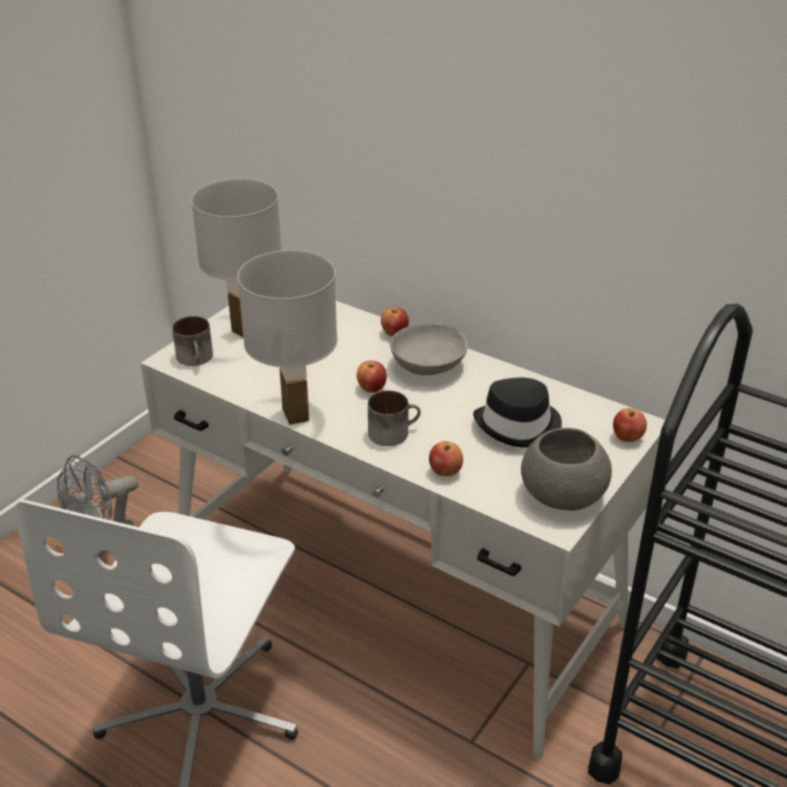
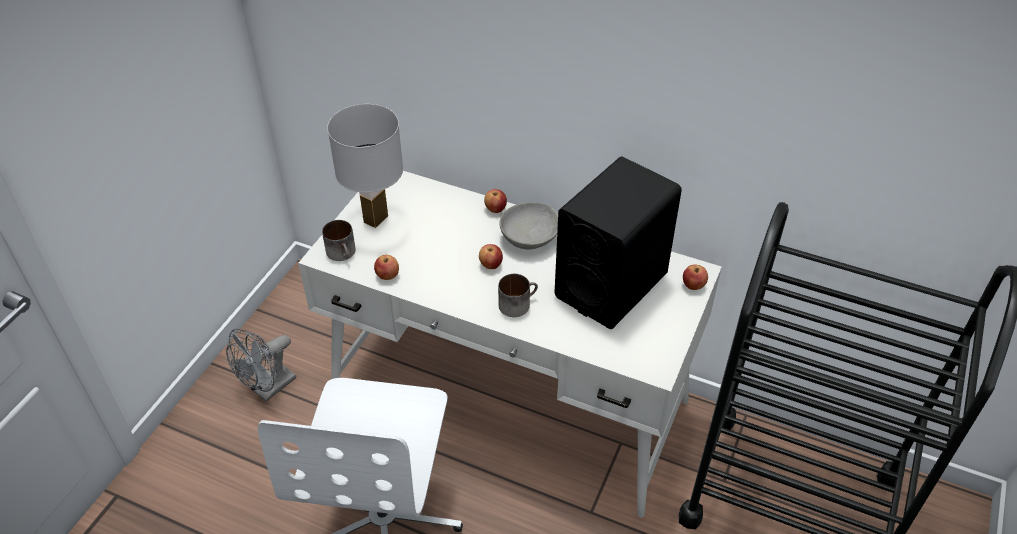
camera: 10 degrees left, 10 degrees up
white table lamp [238,250,338,425] -> none
apple [429,441,463,477] -> apple moved to [374,255,399,280]
black hat [473,377,562,448] -> black speaker [554,157,682,329]
grey bowl [521,428,612,510] -> none

